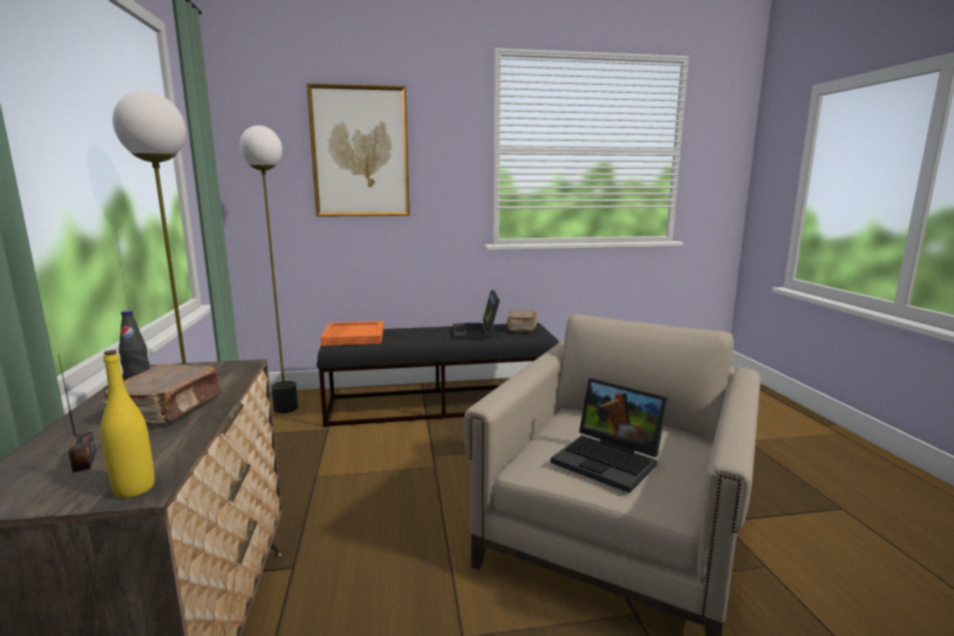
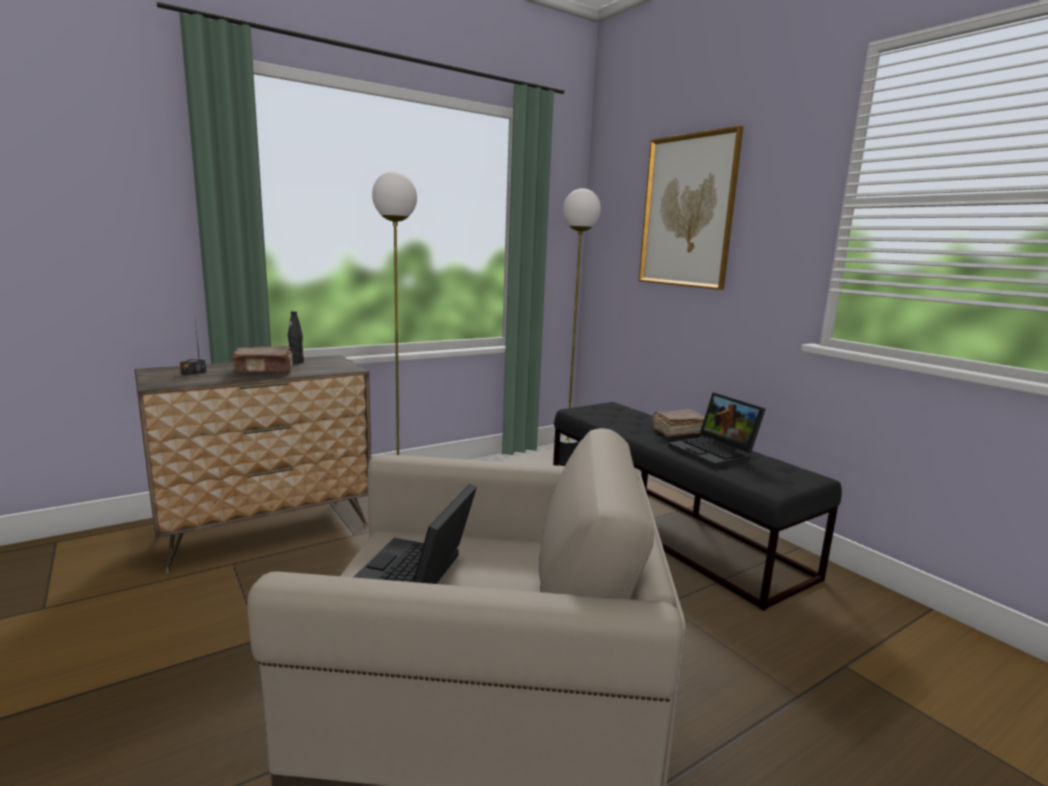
camera: 65 degrees right, 0 degrees up
yellow bottle [101,350,155,498] -> none
orange tray [320,321,384,346] -> none
laptop [453,290,500,339] -> laptop turned 90 degrees counterclockwise [668,393,766,468]
brown book [507,310,537,332] -> brown book moved to [652,410,705,437]

